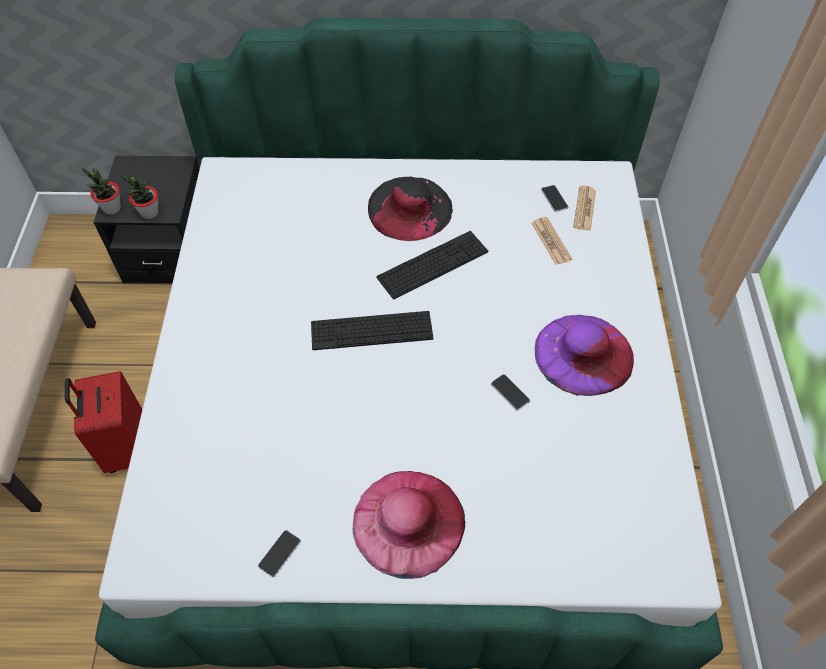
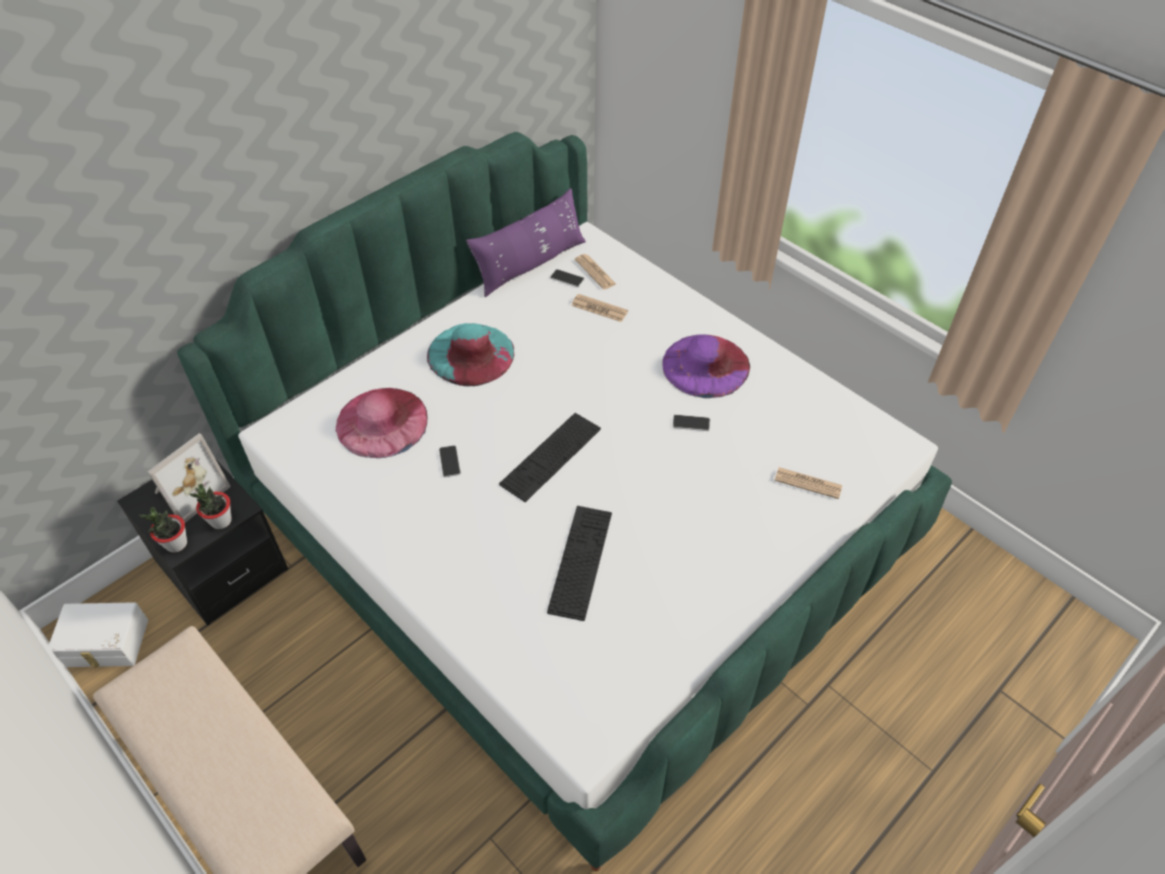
camera: 45 degrees left, 5 degrees down
red suitcase [65,371,142,473] -> none
phone [258,530,301,577] -> phone moved to [439,445,461,477]
pink hat [353,471,465,579] -> pink hat moved to [336,388,428,458]
black hat [368,177,453,241] -> turquoise hat [427,323,514,386]
keyboard [376,231,488,299] -> keyboard moved to [547,506,612,621]
none -> white storage box [48,602,148,667]
none -> picture frame [147,433,231,523]
none -> purple pillow [466,188,586,297]
none -> newspaper [775,467,842,499]

